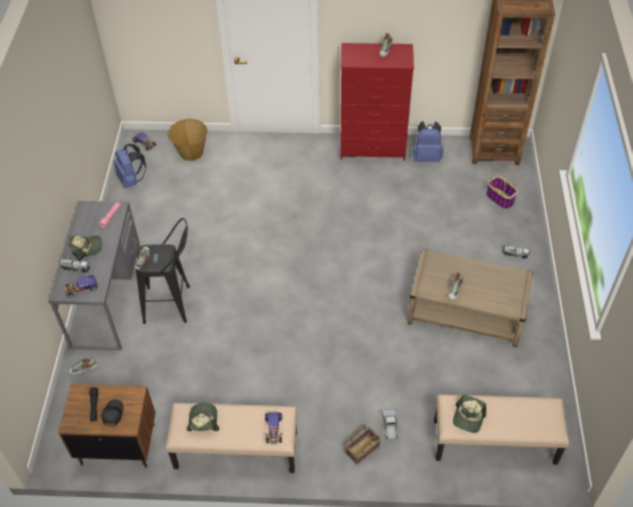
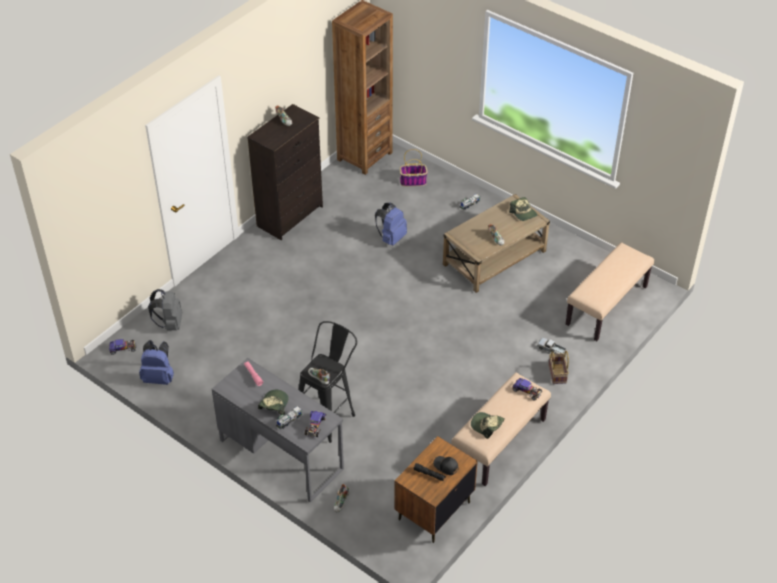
camera: 55 degrees left, 5 degrees down
basket [168,119,208,161] -> grey backpack [148,289,182,330]
red dresser [340,43,414,161] -> black dresser [247,104,323,240]
blue backpack [413,121,443,162] -> blue backpack moved to [375,203,407,246]
cap [453,395,486,433] -> cap moved to [509,197,537,221]

